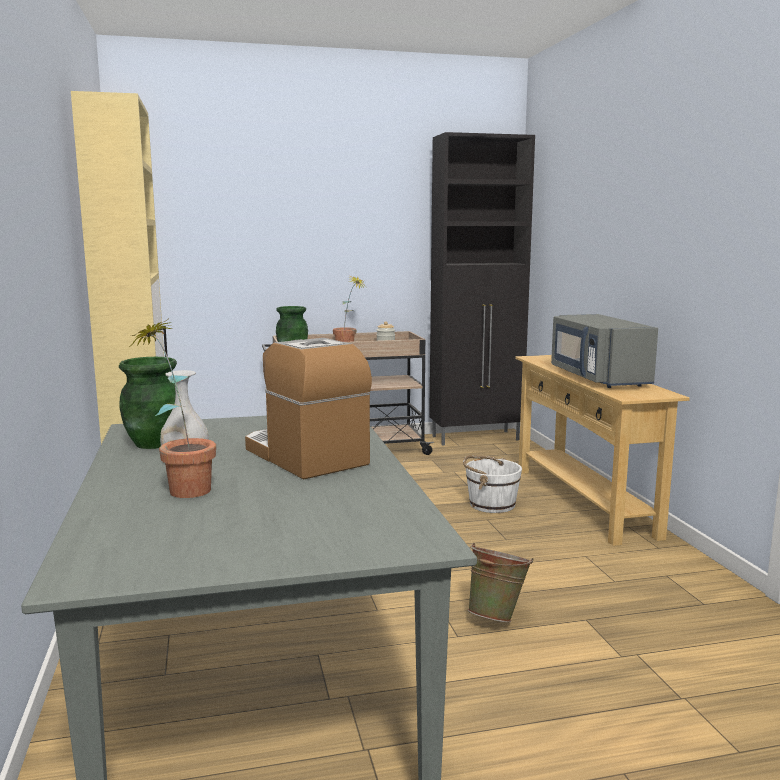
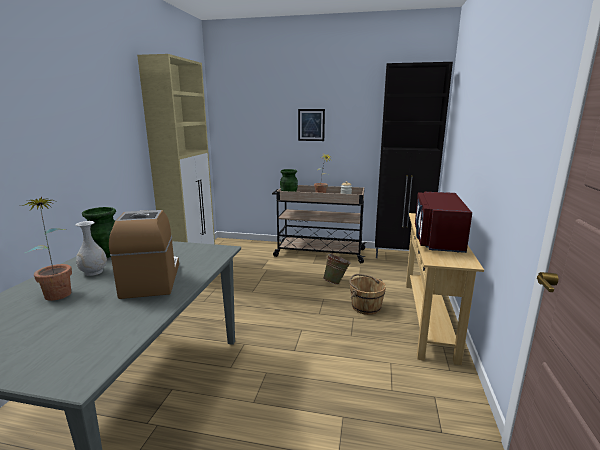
camera: 25 degrees right, 5 degrees up
white bucket [463,455,522,513] -> brown bucket [349,274,386,315]
green bucket [468,543,534,622] -> green bucket moved to [323,253,351,285]
grey microwave [551,314,658,388] -> red microwave [415,192,472,253]
none -> picture [298,109,325,141]

